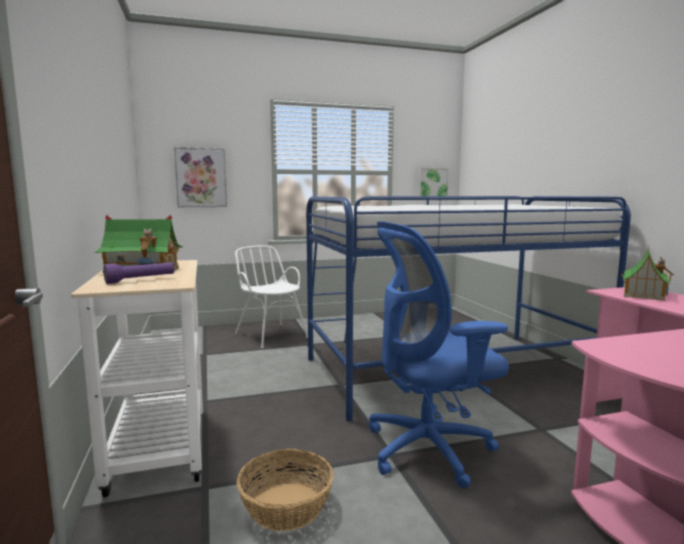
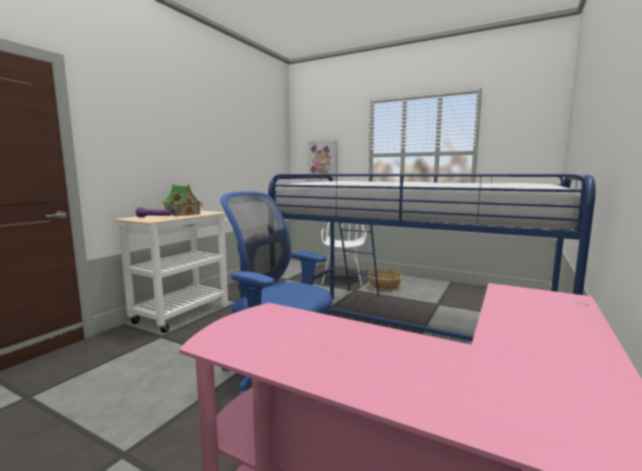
camera: 45 degrees right, 0 degrees up
basket [237,449,334,531] -> basket moved to [367,270,402,291]
picture [418,168,450,201] -> none
toy house [619,245,674,301] -> none

